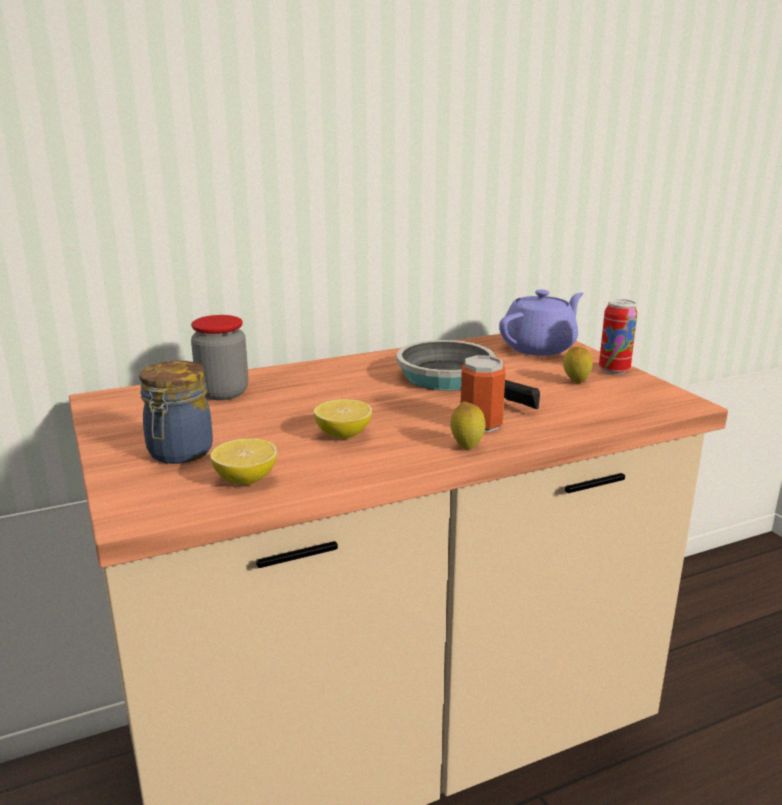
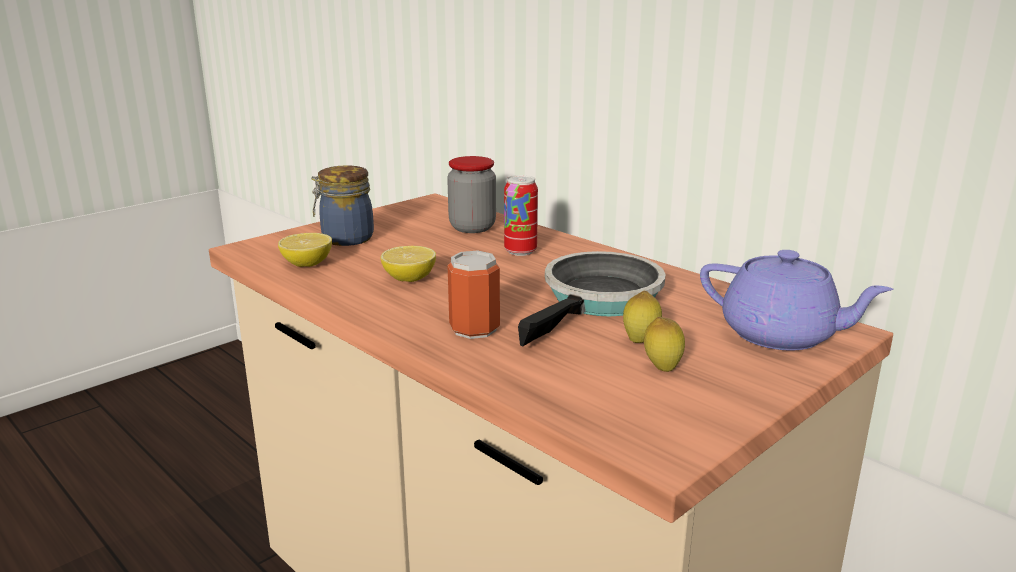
camera: 70 degrees right, 0 degrees up
lemon [450,401,485,450] -> lemon moved to [623,291,662,343]
can [599,299,637,375] -> can moved to [504,175,538,256]

